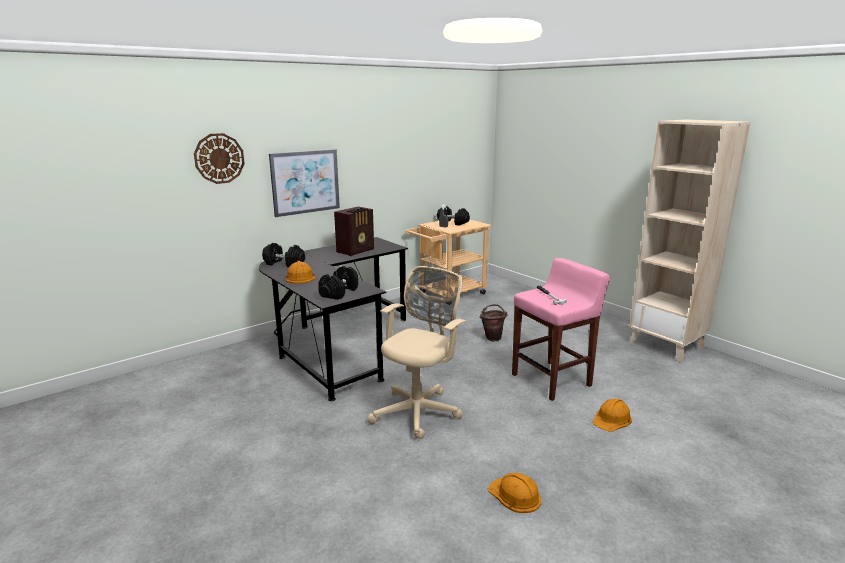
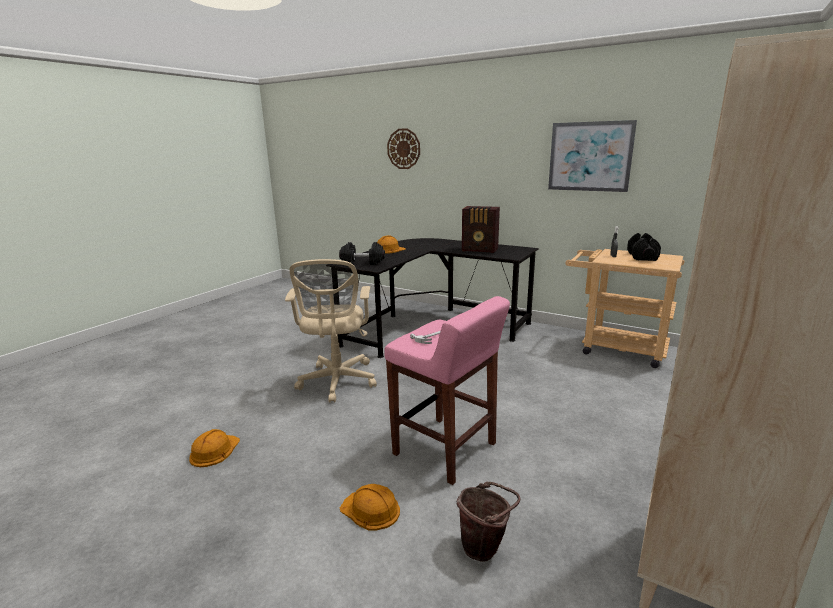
camera: 70 degrees right, 0 degrees up
black dumbbell [262,243,305,267] -> none
picture [269,149,340,217] -> picture moved to [548,120,637,192]
beige office chair [367,266,466,439] -> beige office chair turned 75 degrees clockwise [285,259,377,403]
brown bucket [480,304,508,341] -> brown bucket moved to [457,481,521,562]

